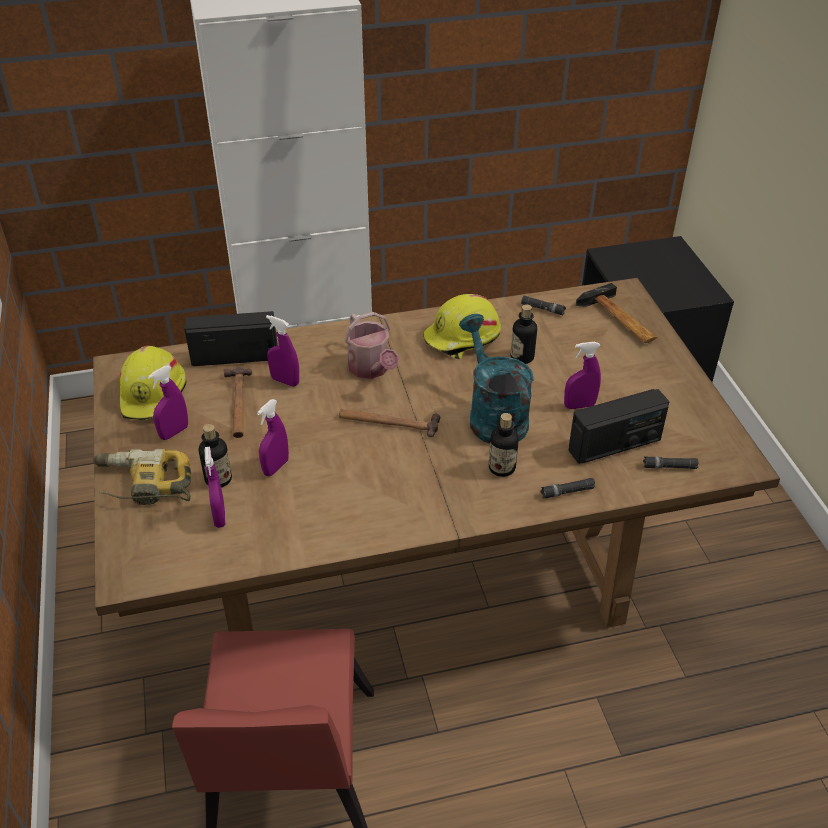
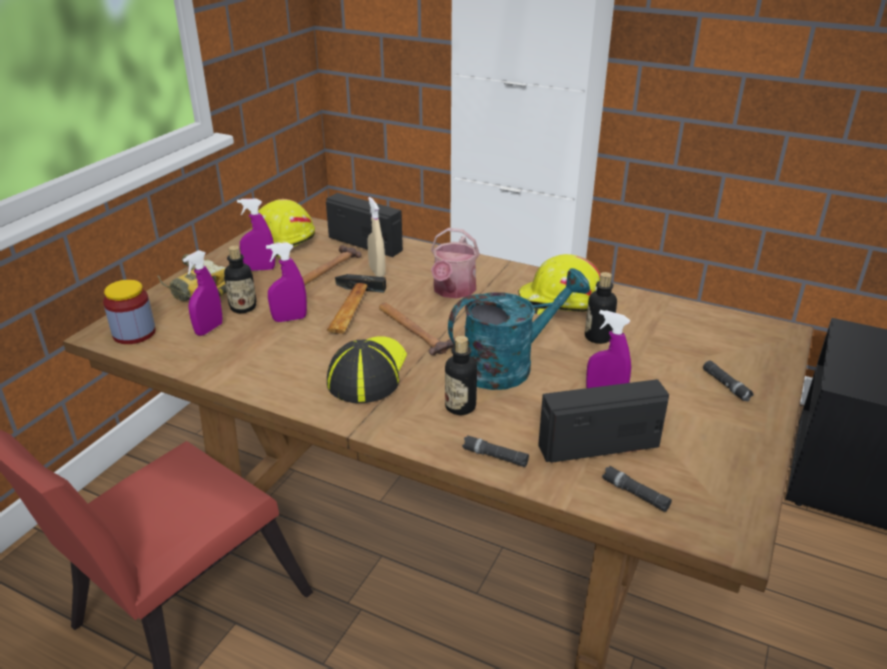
camera: 40 degrees right, 10 degrees down
purple spray bottle [266,315,299,387] -> beige spray bottle [367,197,386,277]
turquoise watering can [459,314,533,444] -> turquoise watering can turned 45 degrees clockwise [448,268,590,390]
black flashlight [521,296,566,315] -> black flashlight moved to [703,360,754,402]
radio [569,389,669,464] -> radio turned 150 degrees clockwise [538,379,669,463]
hammer [576,283,657,343] -> hammer moved to [327,274,386,334]
none -> jar [103,280,156,344]
none -> cap [327,336,407,403]

